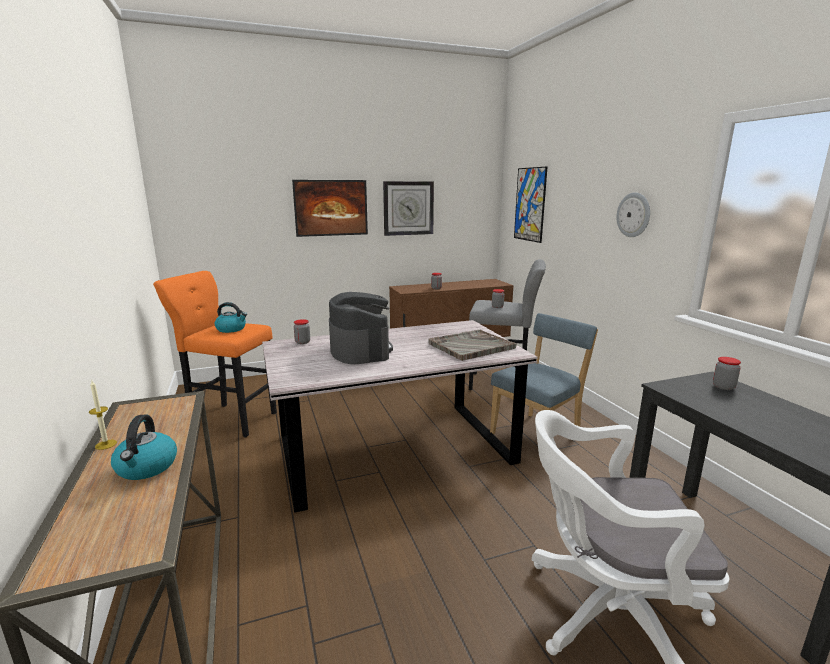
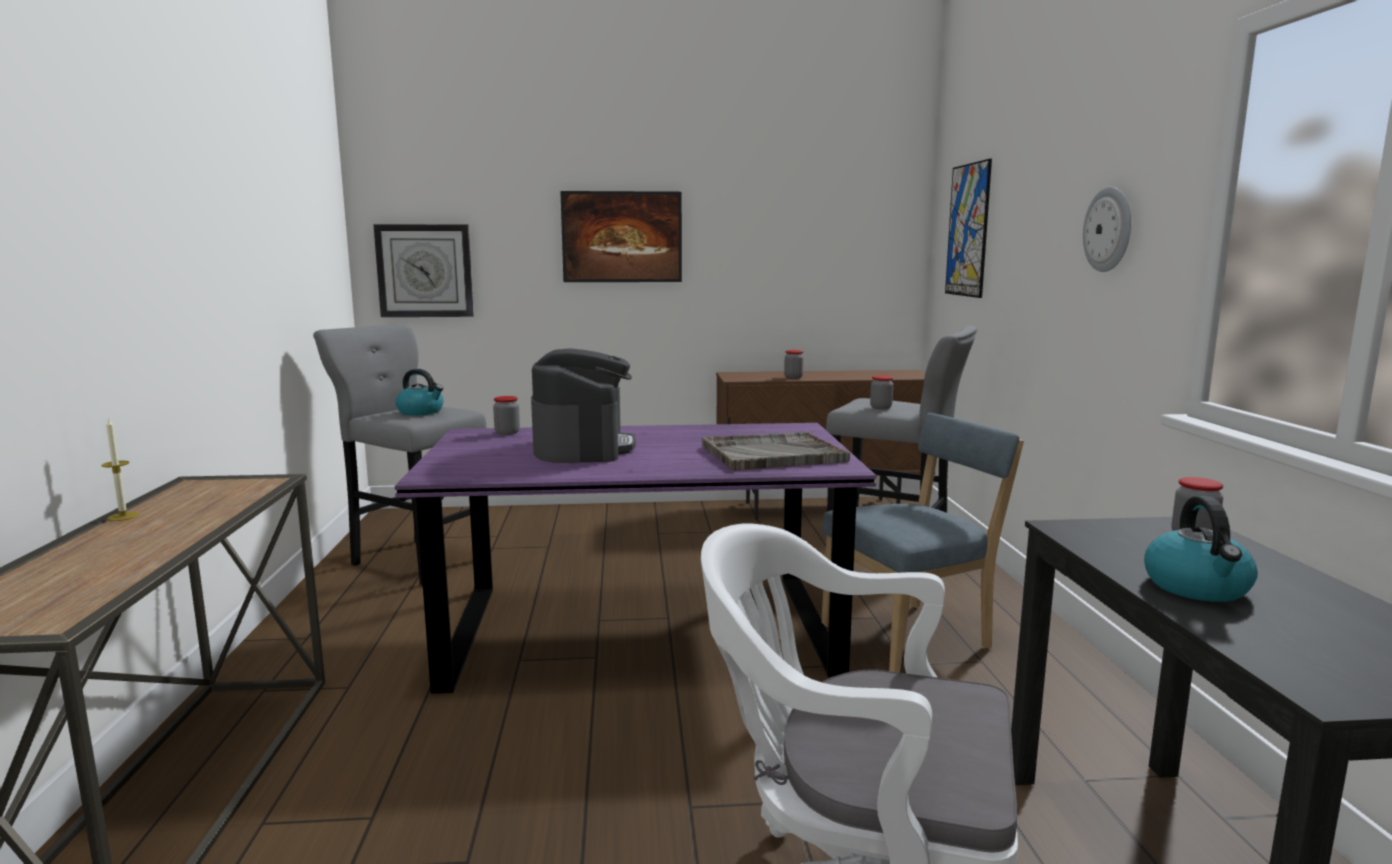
camera: 15 degrees right, 5 degrees down
kettle [111,414,177,480] -> kettle moved to [1144,496,1258,602]
orange stool [153,271,277,437] -> grey stool [313,324,487,586]
grey dining table [262,320,538,513] -> purple dining table [395,423,876,694]
wall clock [383,181,434,236] -> wall clock moved to [373,224,474,317]

